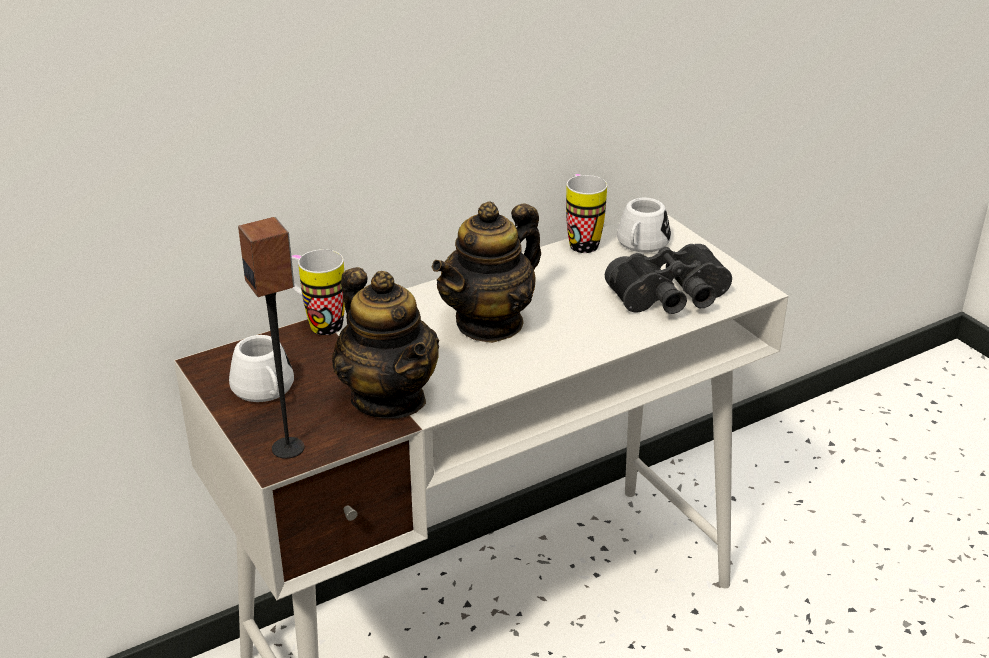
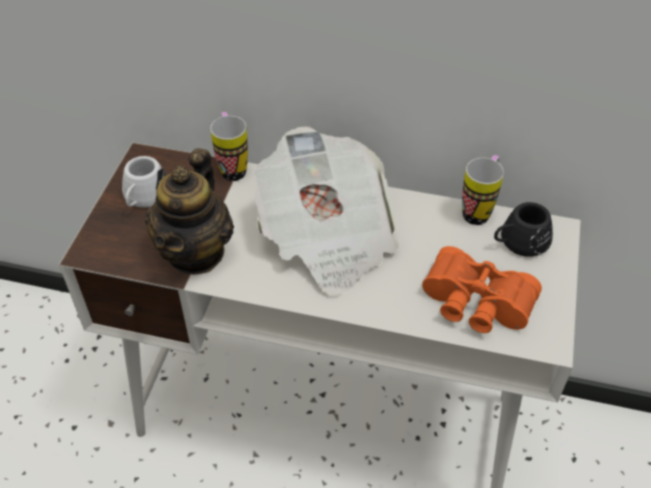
camera: 45 degrees right, 15 degrees up
speaker [238,217,305,459] -> none
teapot [432,201,541,343] -> newspaper [254,126,399,296]
black binoculars [605,244,732,314] -> orange binoculars [422,246,542,333]
white mug [617,198,671,252] -> black mug [494,202,553,257]

